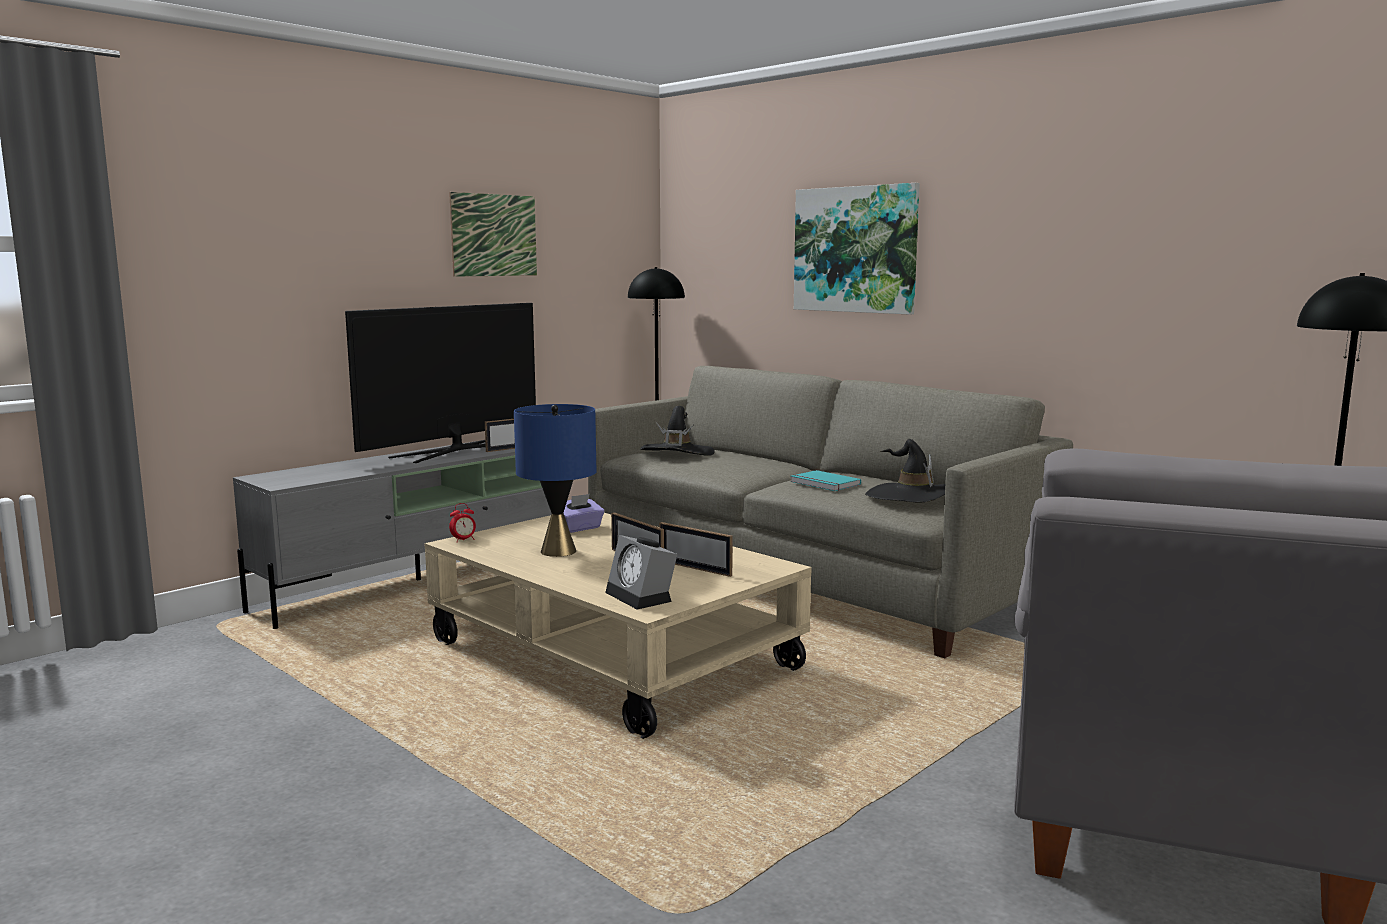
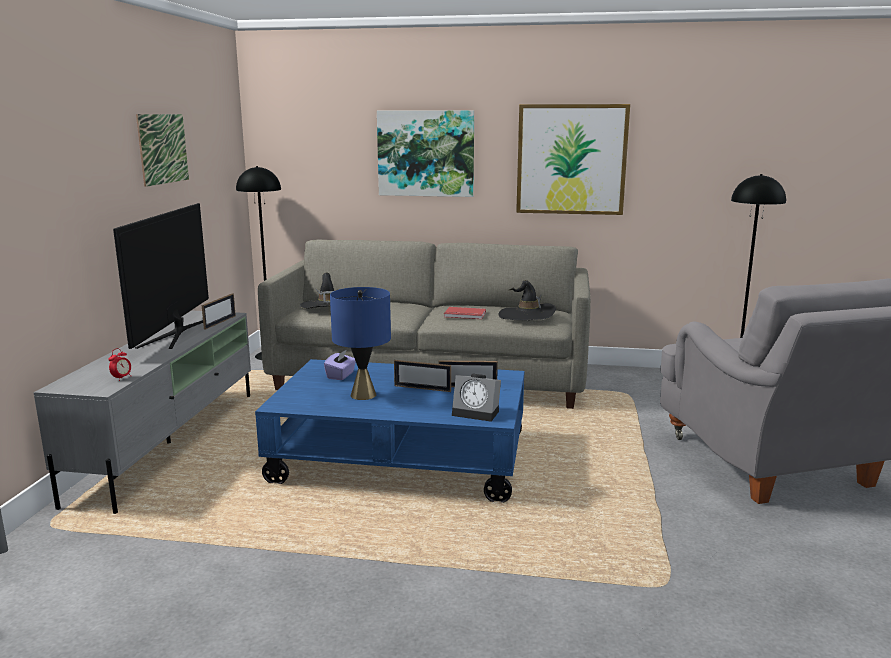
camera: 35 degrees left, 5 degrees up
beige coffee table [424,513,812,739] -> blue coffee table [255,359,525,503]
alarm clock [449,503,476,541] -> alarm clock moved to [108,348,131,381]
turquoise book [790,470,861,491] -> red book [444,307,486,319]
none -> picture [516,104,630,215]

